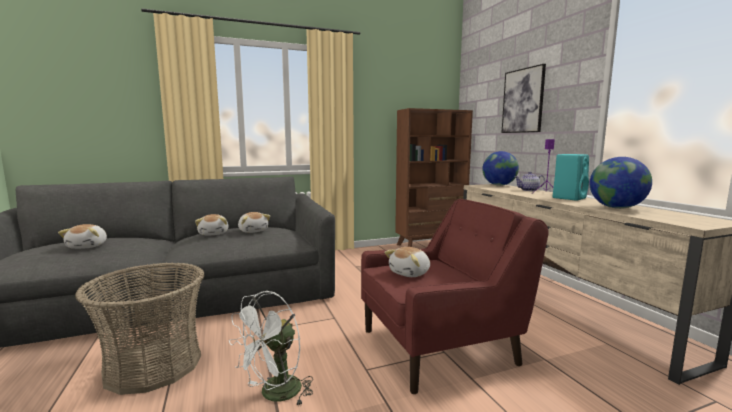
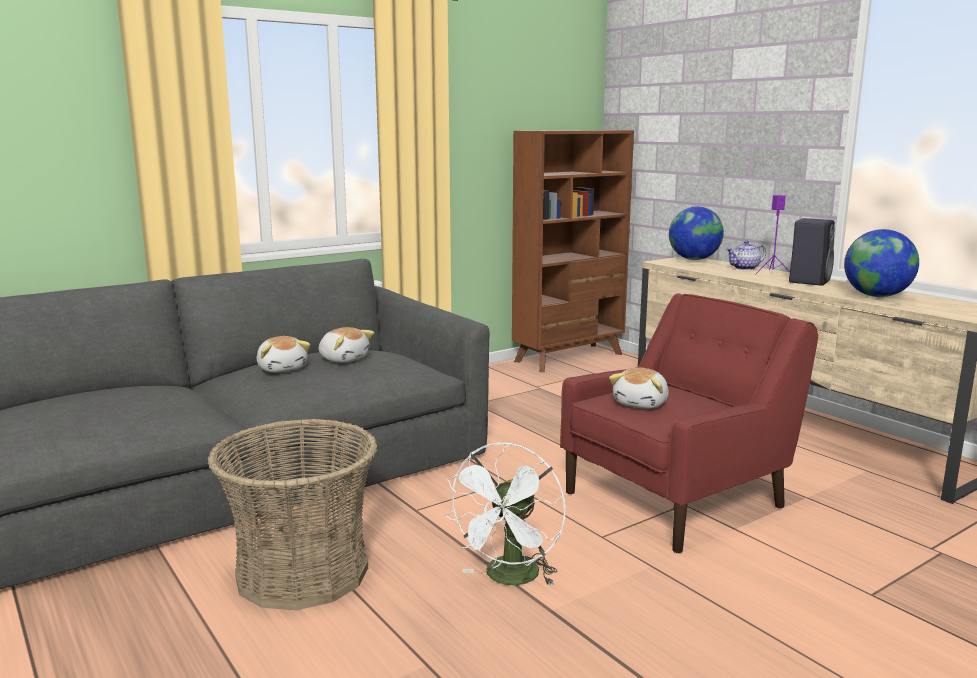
camera: 15 degrees left, 5 degrees up
plush toy [58,224,107,249] -> none
picture [502,64,546,133] -> none
turquoise speaker [553,154,589,201] -> black speaker [789,218,835,286]

